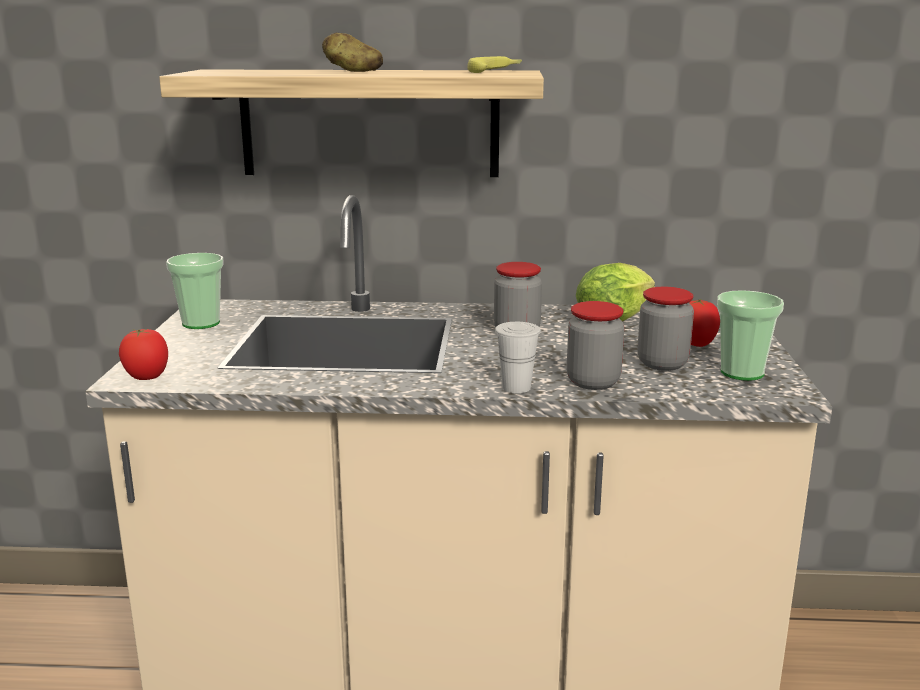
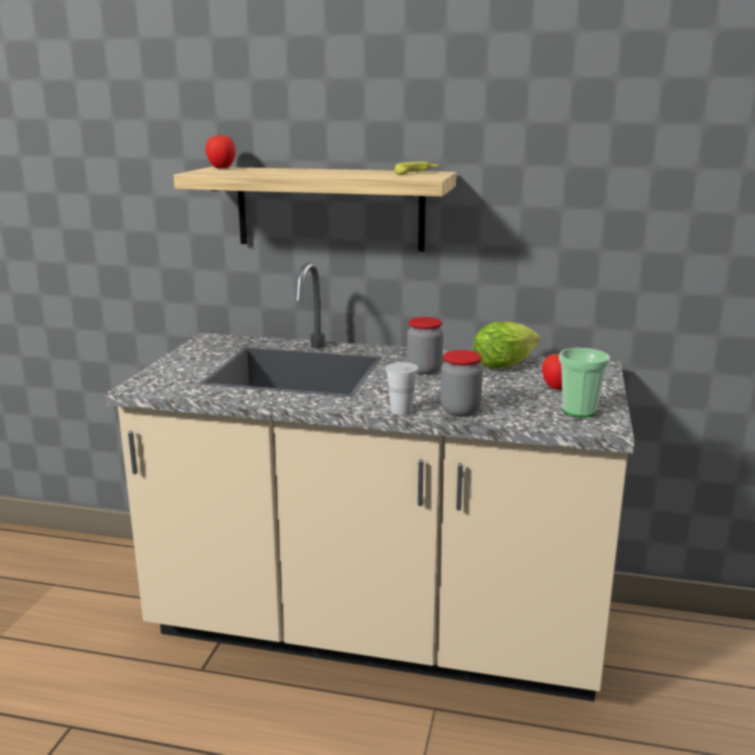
camera: 10 degrees right, 0 degrees up
tomato [119,329,168,380] -> tomato moved to [206,134,235,168]
cup [166,253,224,329] -> none
potato [322,33,383,72] -> none
jar [638,287,694,371] -> none

